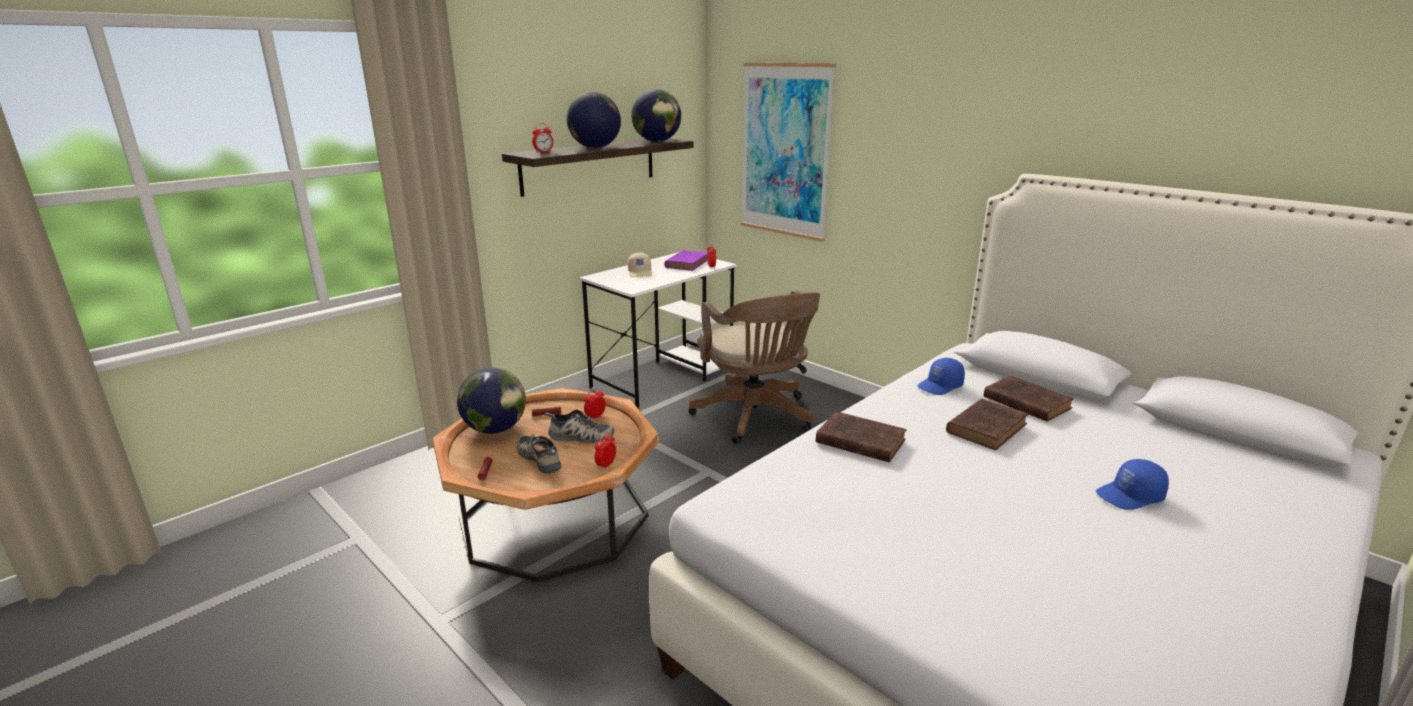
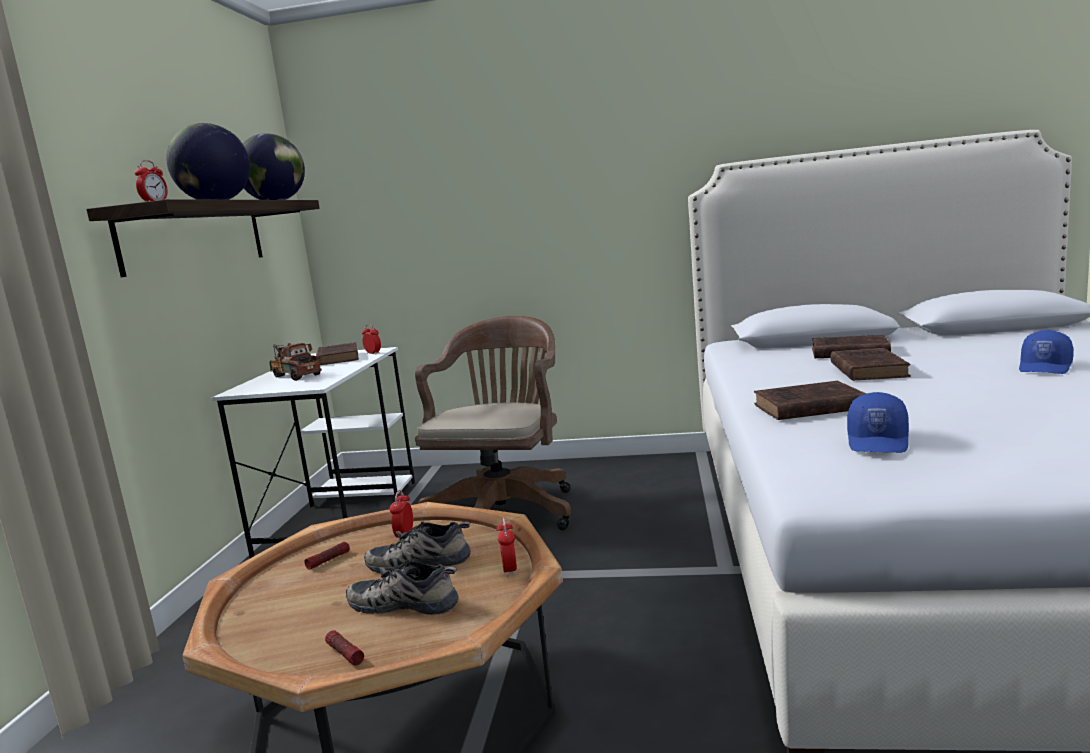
camera: 35 degrees left, 10 degrees down
globe [457,368,526,434] -> none
shoe [545,409,614,444] -> shoe turned 150 degrees counterclockwise [364,522,471,573]
beige cap [628,252,652,277] -> toy truck [270,343,322,381]
purple book [664,250,707,271] -> brown book [316,342,359,365]
brown office chair [688,290,820,444] -> brown office chair turned 105 degrees counterclockwise [415,316,571,530]
picture [741,63,836,242] -> none
blue cap [917,358,965,395] -> blue cap moved to [847,392,909,453]

